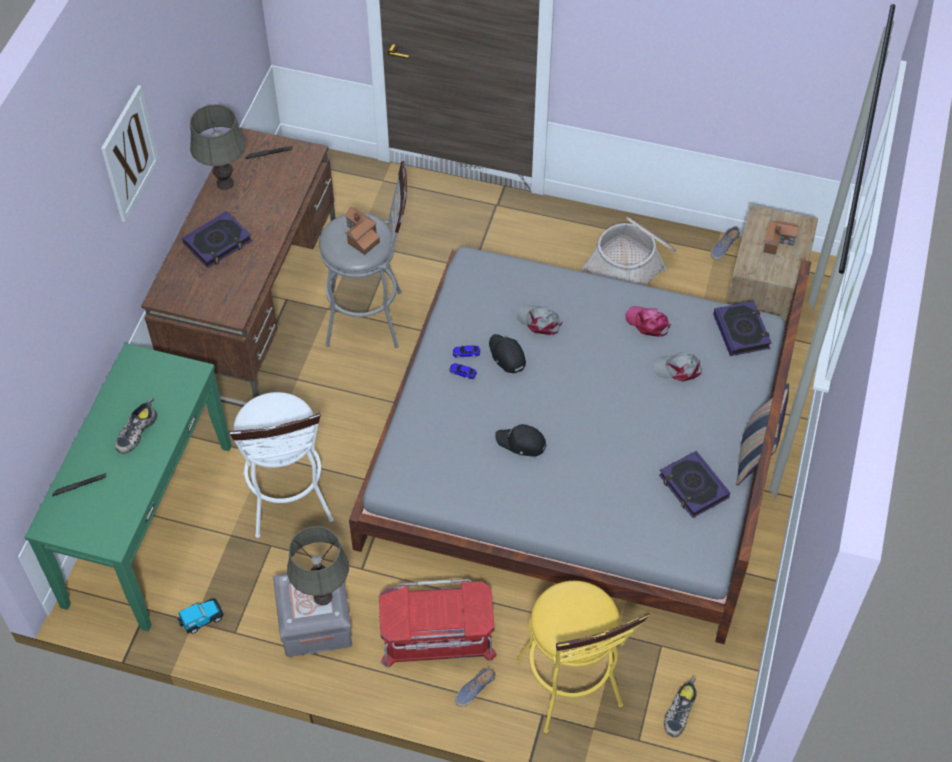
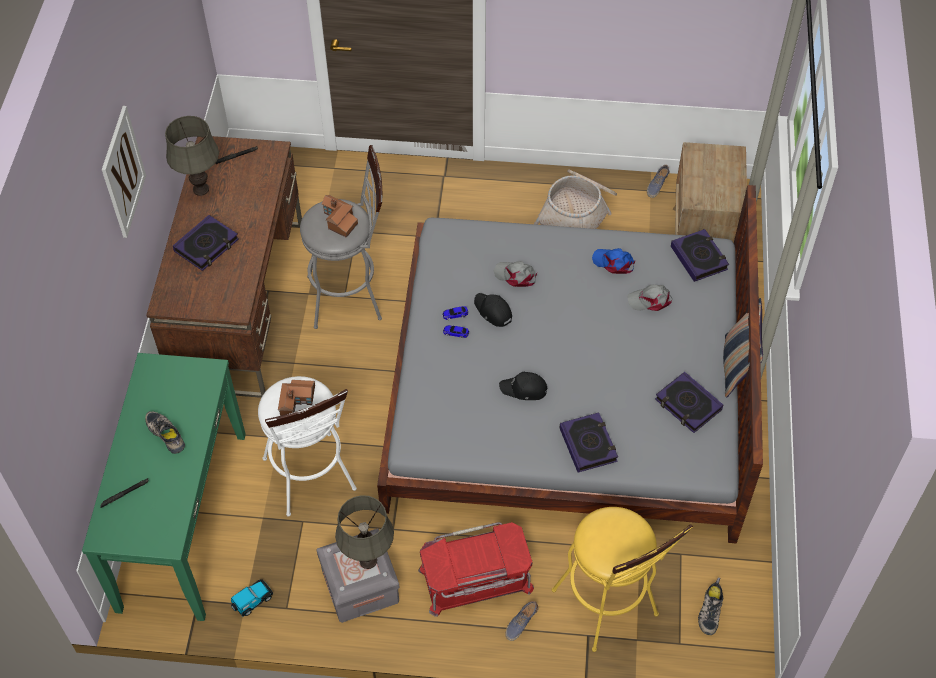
camera: 10 degrees left, 0 degrees up
shoe [115,398,157,454] -> shoe turned 120 degrees clockwise [145,411,185,454]
pink cap [625,306,671,337] -> blue cap [592,248,635,274]
toy house [764,220,799,255] -> toy house moved to [278,380,315,416]
none -> book [560,413,618,473]

